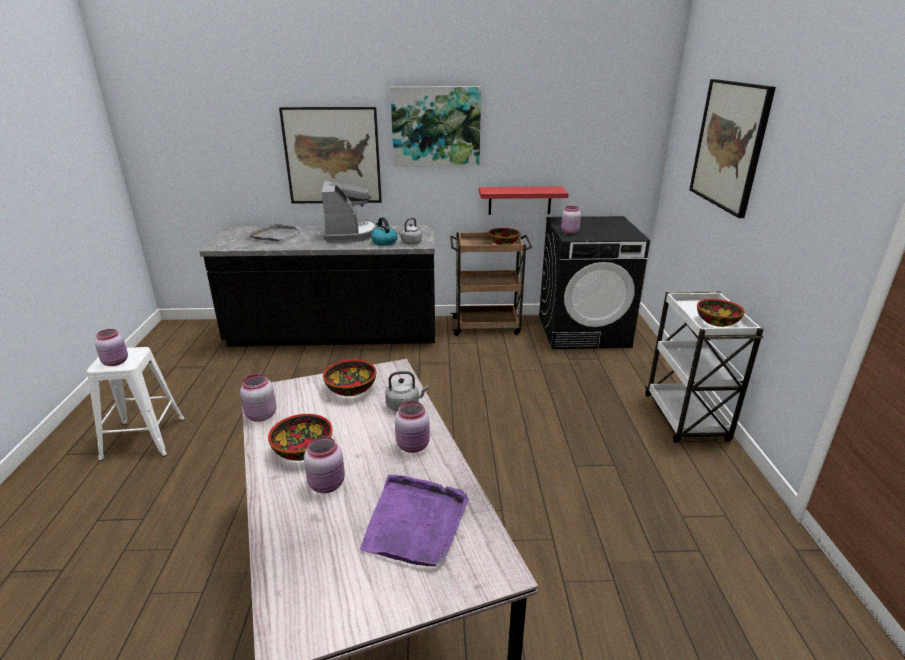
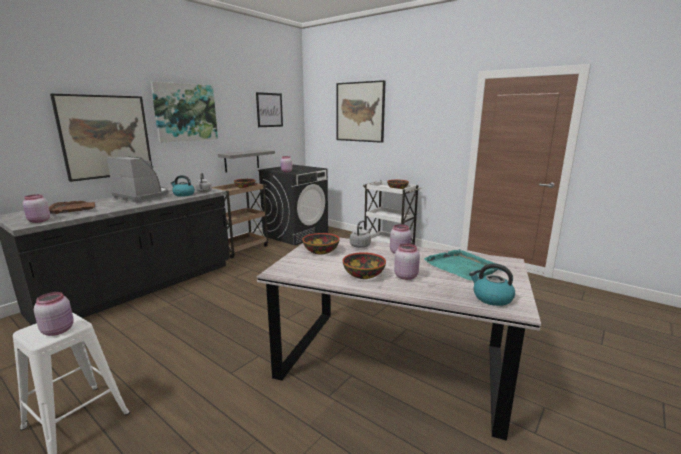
camera: 50 degrees left, 10 degrees down
pink jar [240,374,277,422] -> pink jar moved to [23,194,50,223]
grey tray [247,224,303,241] -> brown tray [49,201,95,214]
purple tray [360,475,469,566] -> turquoise tray [424,249,497,281]
red shelf [479,186,569,215] -> grey shelf [218,150,275,173]
none -> picture [256,92,283,127]
none -> kettle [469,263,515,306]

